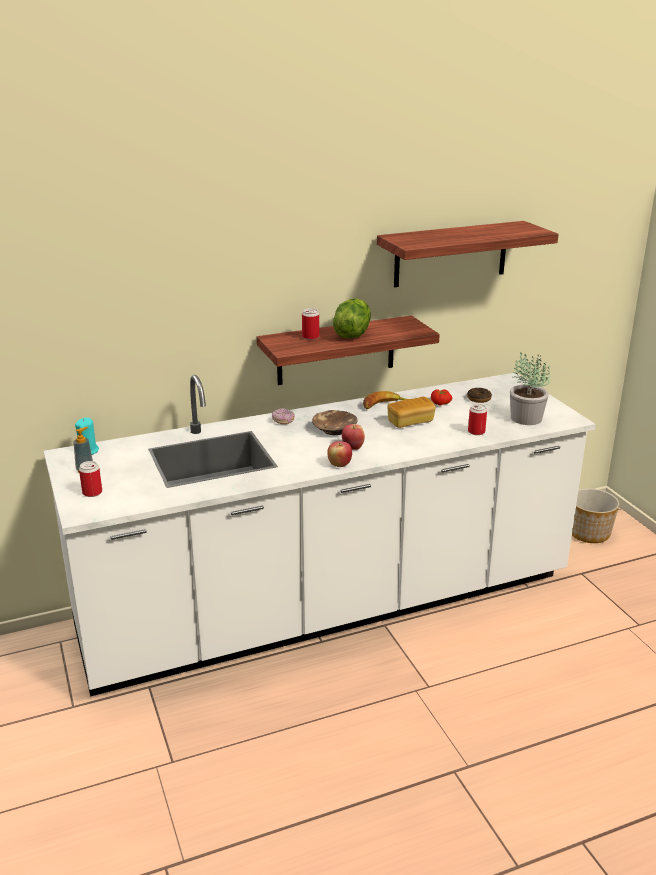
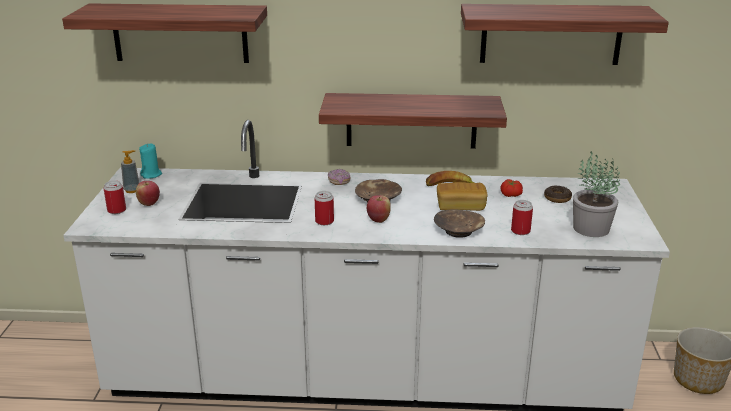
camera: 25 degrees right, 0 degrees up
can [302,308,319,340] -> can moved to [315,191,334,225]
apple [327,441,352,467] -> apple moved to [136,181,160,206]
lettuce [333,299,371,339] -> none
none -> shelf [62,3,267,63]
none -> brown bowl [434,209,485,238]

